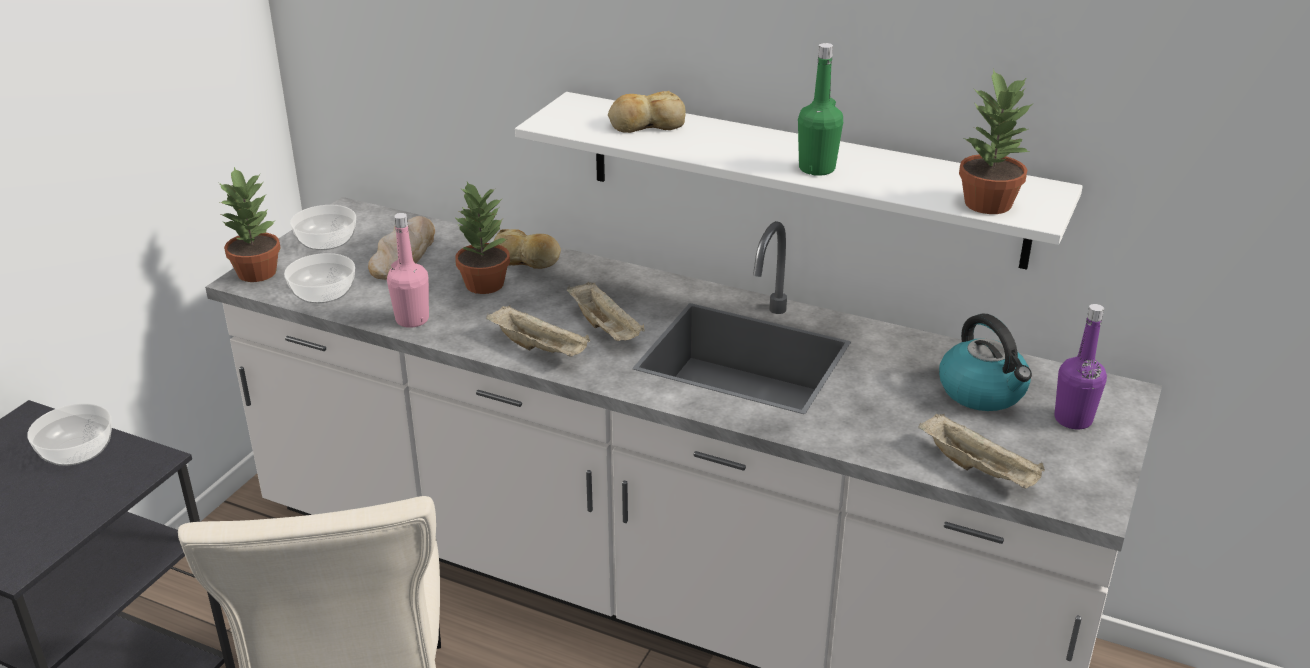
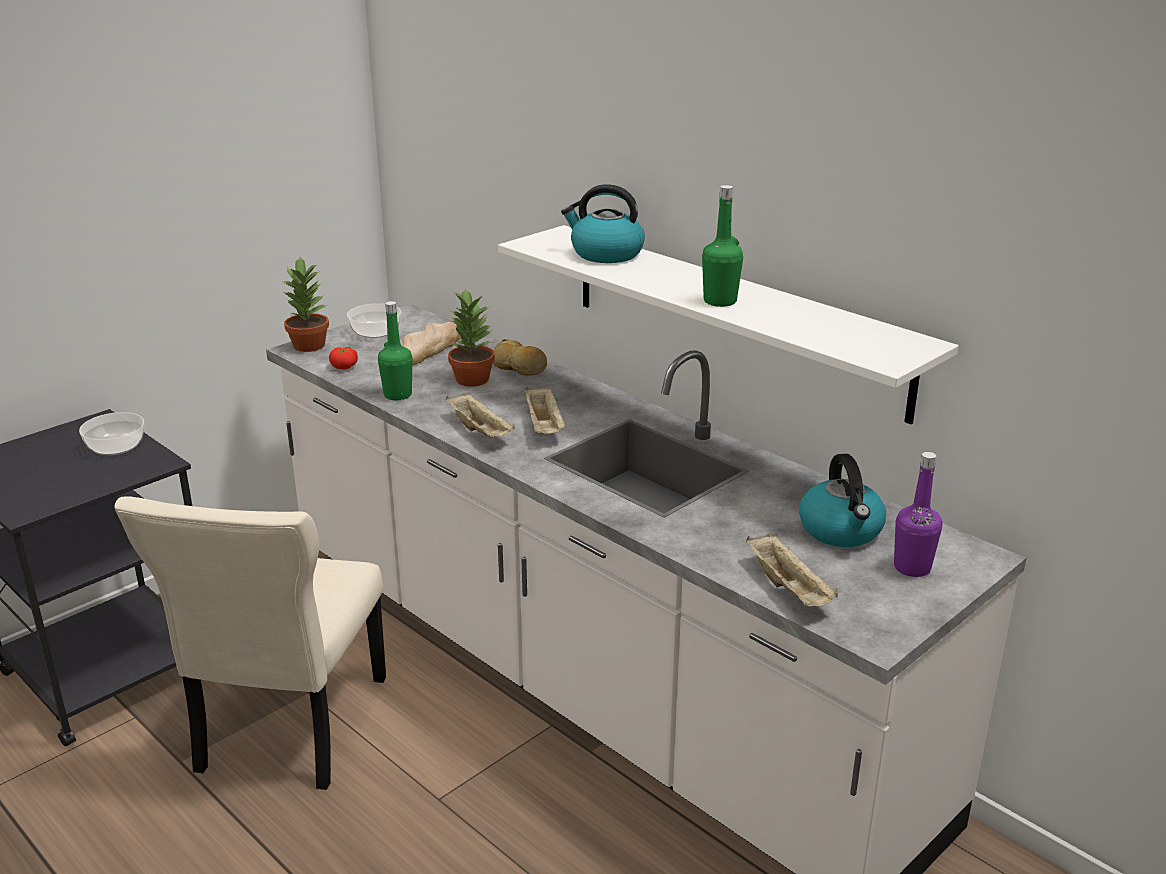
camera: 20 degrees right, 5 degrees down
bowl [284,253,355,303] -> tomato [329,347,358,370]
pink bottle [387,213,429,328] -> green bottle [378,301,413,400]
bread [608,91,686,133] -> kettle [561,184,645,263]
potted plant [959,69,1034,214] -> none

